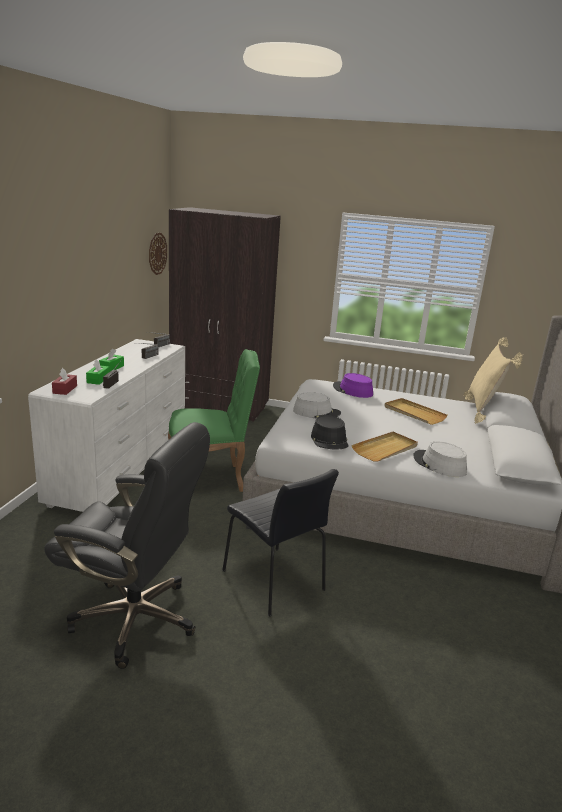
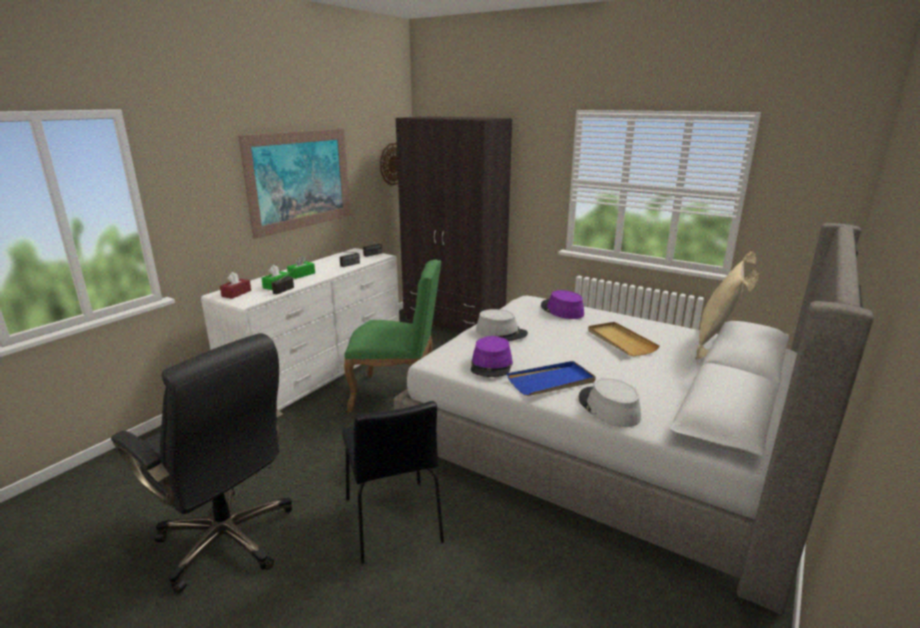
camera: 20 degrees right, 0 degrees up
black hat [311,415,349,450] -> purple hat [471,336,513,377]
beige tray [352,432,418,461] -> blue tray [507,361,596,396]
none -> picture [238,129,351,239]

